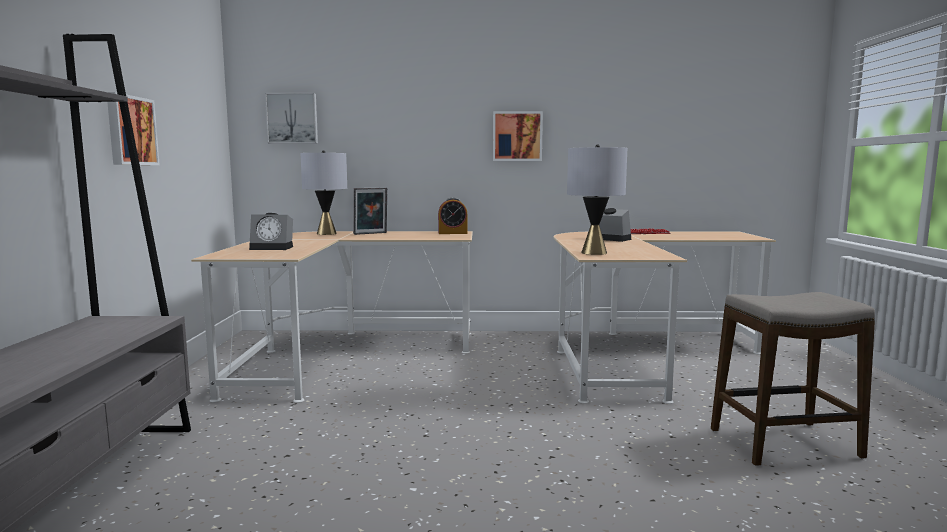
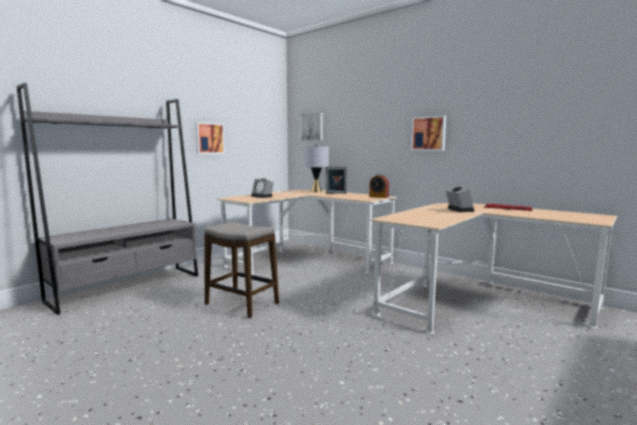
camera: 40 degrees right, 0 degrees up
grey table lamp [567,145,627,255] -> none
stool [711,292,875,466] -> stool moved to [204,222,279,318]

